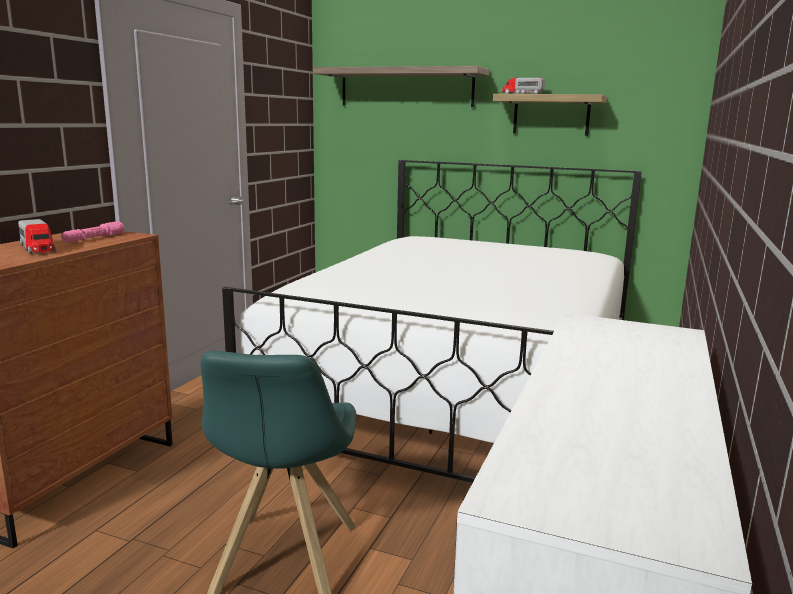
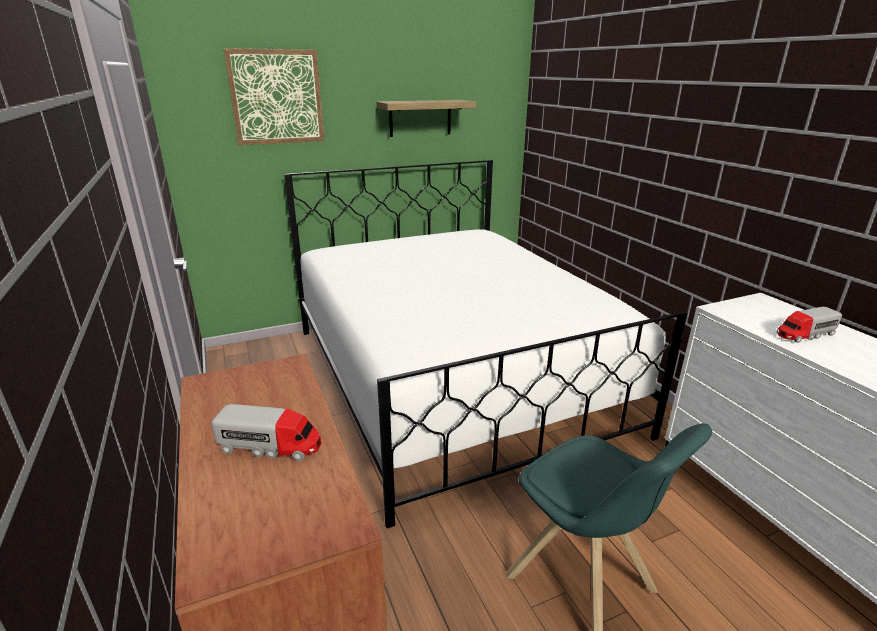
camera: 45 degrees left, 10 degrees up
pink flashlight [61,221,124,243] -> none
shelf [313,66,489,107] -> picture [223,46,325,145]
toy truck [502,77,545,94] -> toy truck moved to [777,307,842,343]

